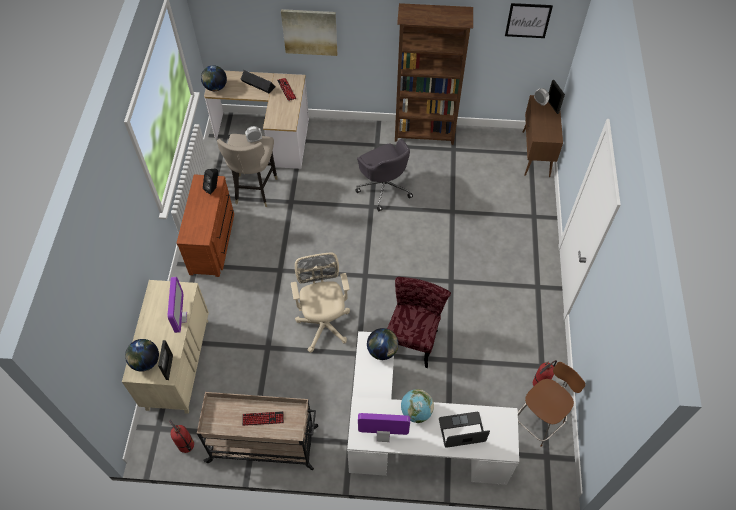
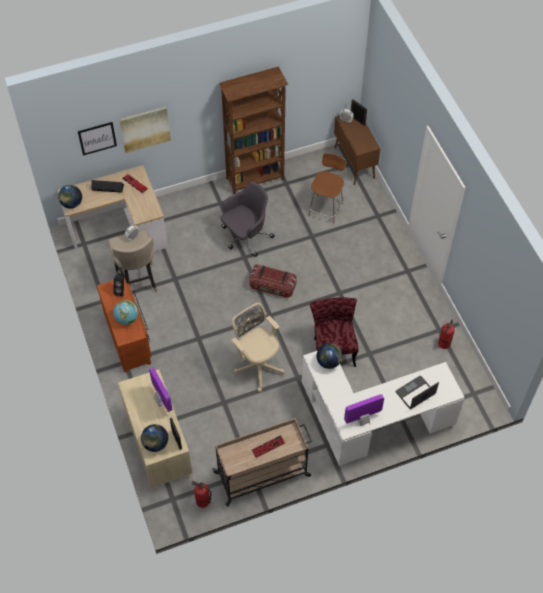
camera: 25 degrees left, 0 degrees up
grey office chair [355,139,413,211] -> grey office chair turned 75 degrees counterclockwise [221,182,275,257]
globe [401,389,434,423] -> globe moved to [113,300,138,325]
picture [505,3,553,38] -> picture moved to [78,122,117,155]
brown chair [518,362,585,447] -> brown chair moved to [308,153,346,223]
none -> storage box [249,264,297,298]

